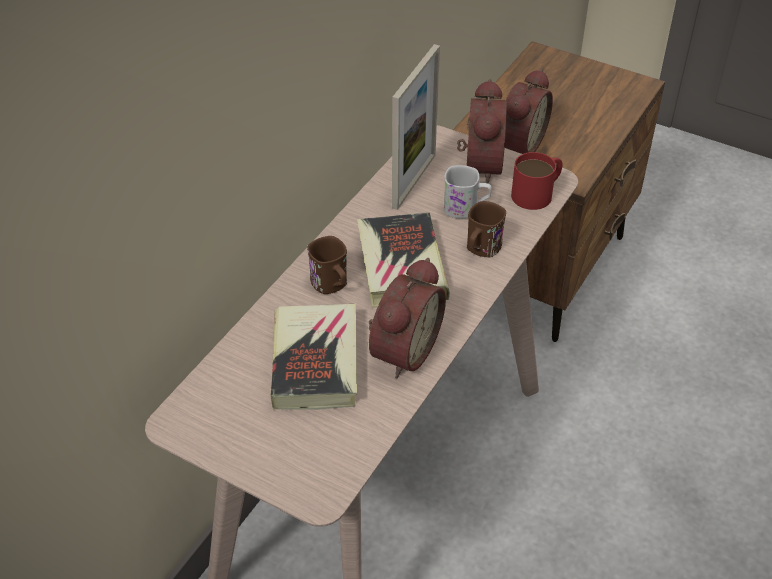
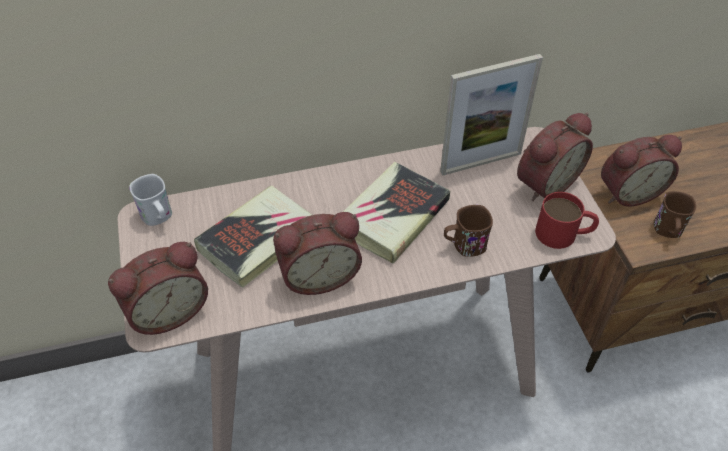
camera: 45 degrees right, 5 degrees up
brown mug [307,236,347,294] -> brown mug moved to [654,191,696,238]
white mug [444,165,492,219] -> white mug moved to [129,174,172,226]
none -> alarm clock [108,242,208,335]

